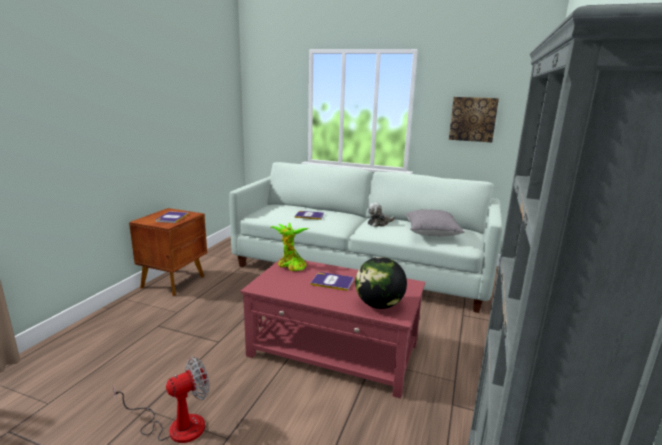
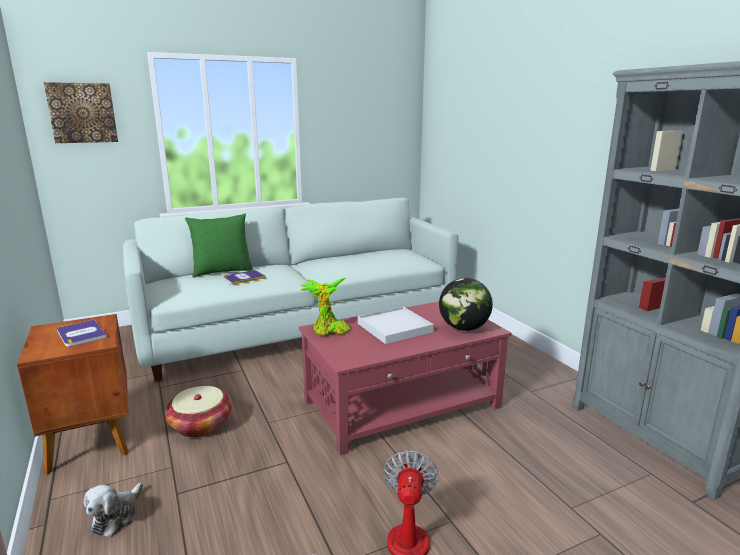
camera: 45 degrees left, 0 degrees up
book [310,272,353,291] -> white tray [358,306,434,344]
plush toy [368,203,395,227] -> plush toy moved to [84,482,143,537]
grey pillow [405,209,465,236] -> none
picture [449,97,499,142] -> picture moved to [44,82,118,143]
none -> basket [165,386,232,438]
none -> green pillow [185,214,253,278]

